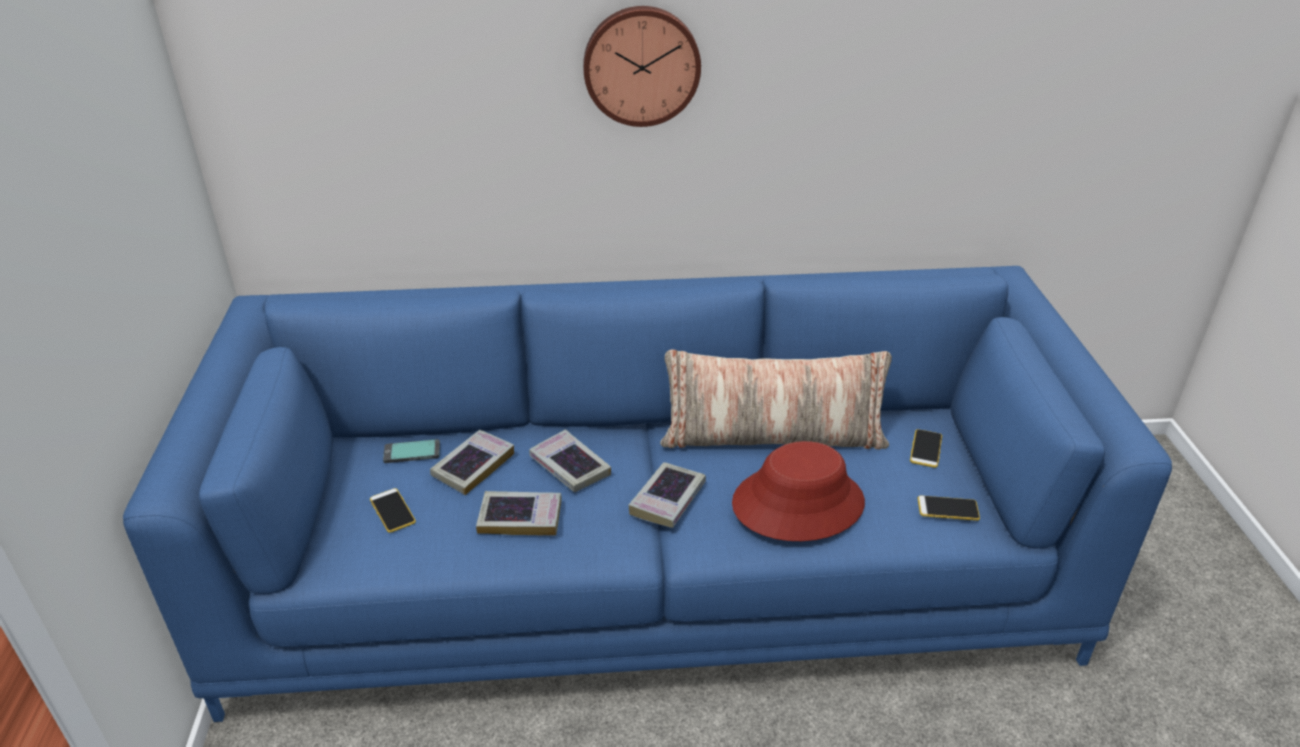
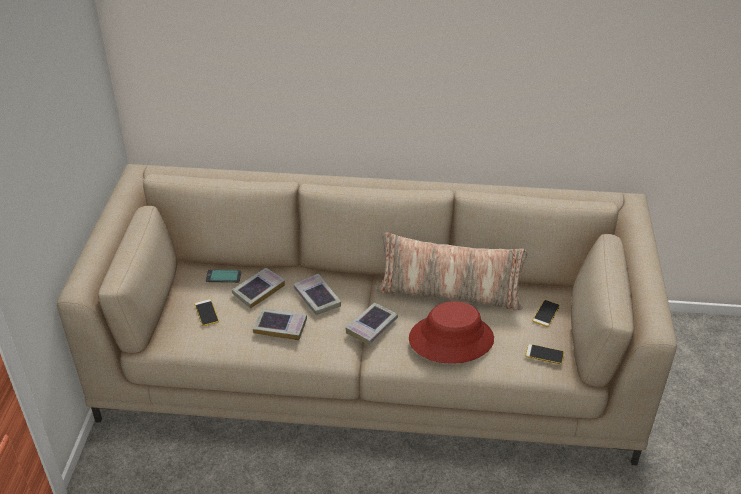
camera: 10 degrees right, 5 degrees up
blue sofa [123,266,1172,722] -> beige sofa [57,164,677,465]
wall clock [583,6,701,127] -> none

